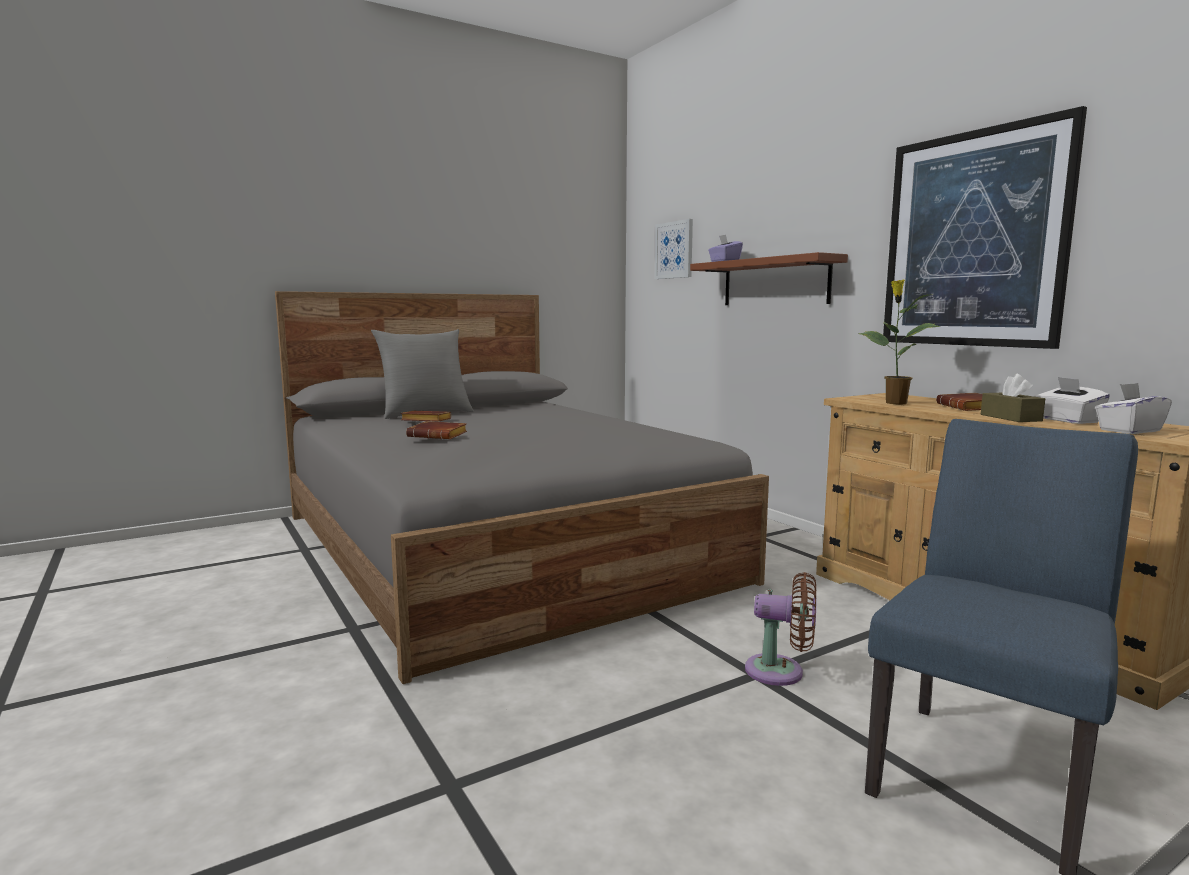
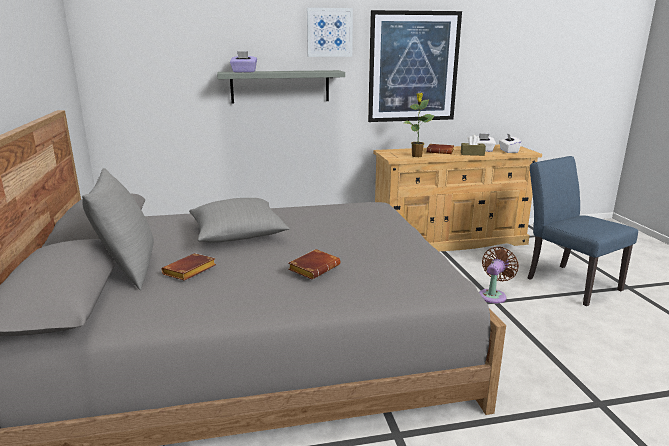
camera: 70 degrees left, 10 degrees up
picture [655,219,693,279] -> picture moved to [307,8,353,57]
brown shelf [690,252,848,305] -> grey shelf [217,70,345,104]
none -> grey pillow [189,198,290,243]

